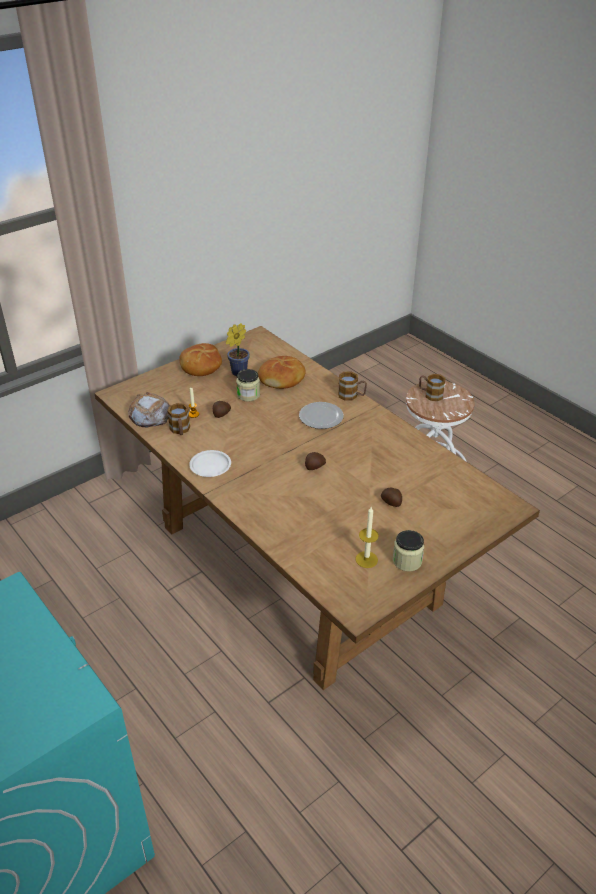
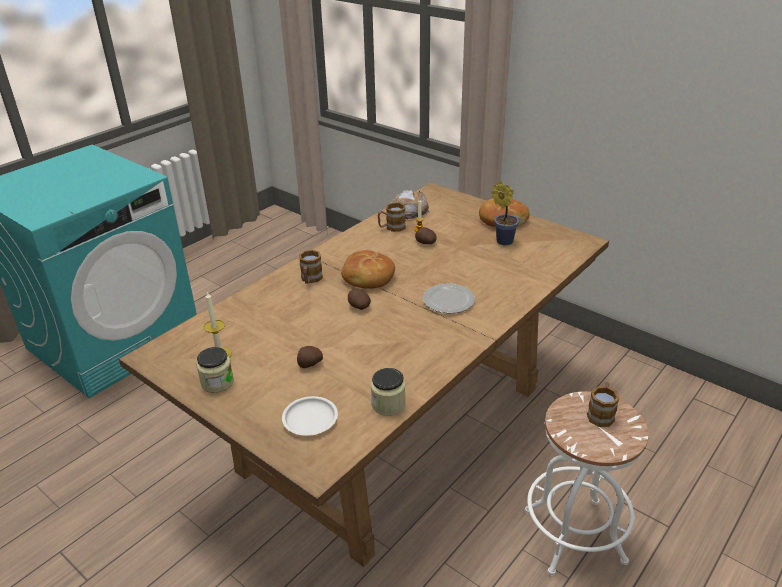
camera: 80 degrees right, 5 degrees down
white plate [189,450,231,477] -> white plate moved to [282,396,338,436]
jar [236,369,260,402] -> jar moved to [371,368,405,416]
bread [258,356,305,389] -> bread moved to [341,250,395,289]
mug [338,372,367,401] -> mug moved to [299,250,323,284]

